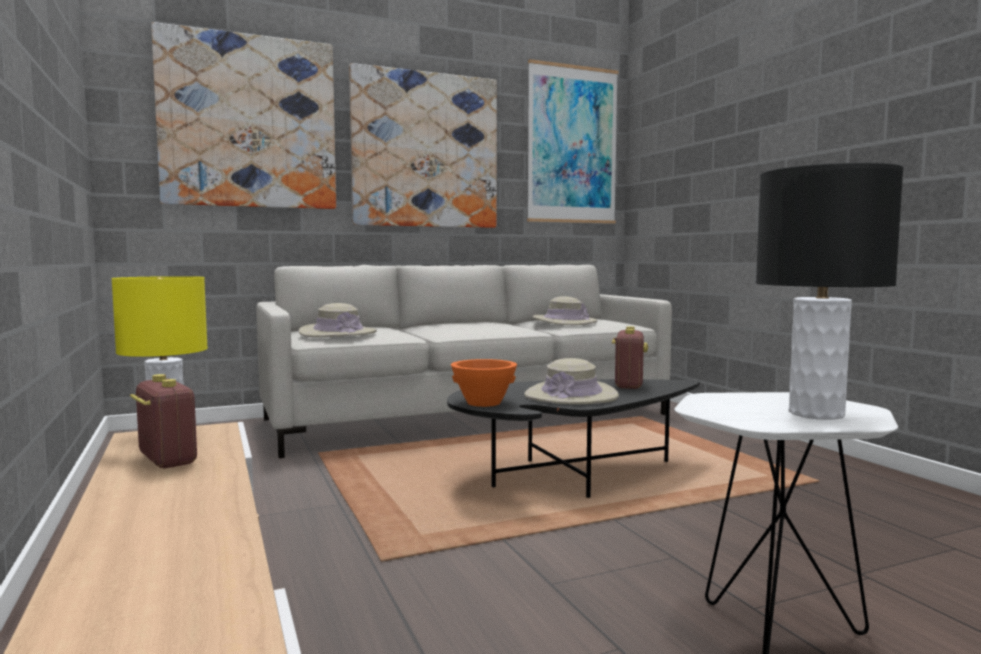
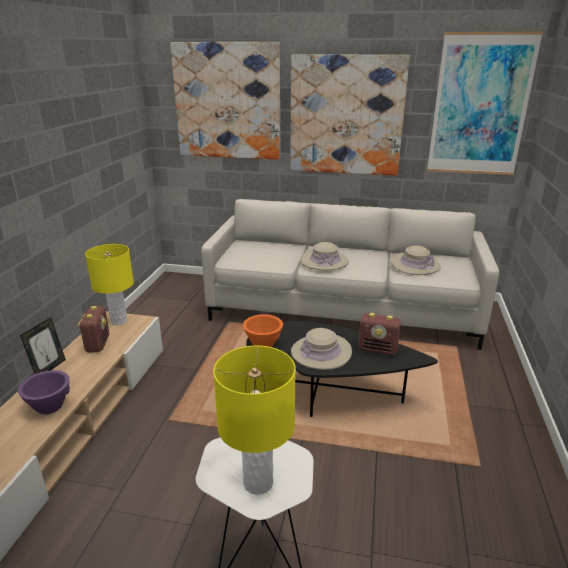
camera: 35 degrees right, 20 degrees up
beige hat [299,303,377,338] -> beige hat moved to [301,242,349,270]
radio [612,326,648,389] -> radio turned 60 degrees clockwise [359,313,401,356]
black table lamp [756,163,904,420] -> yellow table lamp [213,346,296,495]
none -> purple bowl [18,370,70,415]
none -> picture frame [20,317,66,374]

